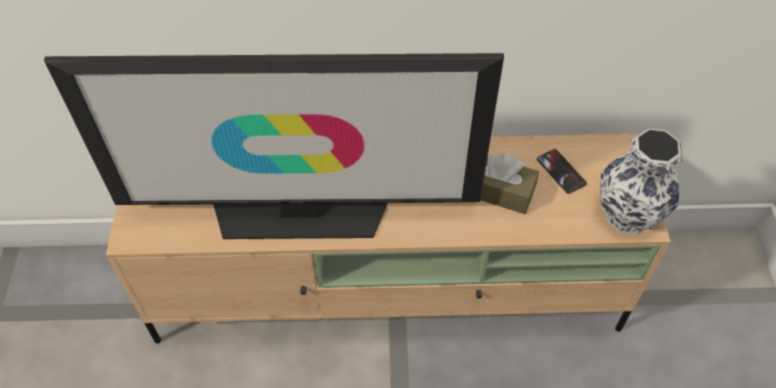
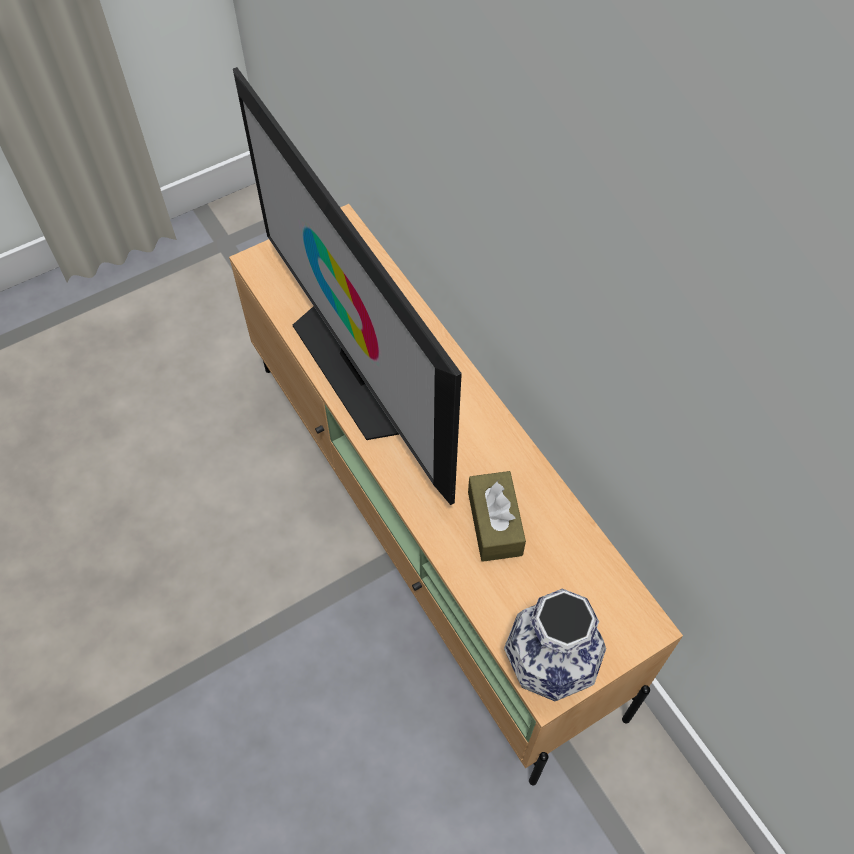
camera: 60 degrees right, 5 degrees up
phone [537,149,587,194] -> none

